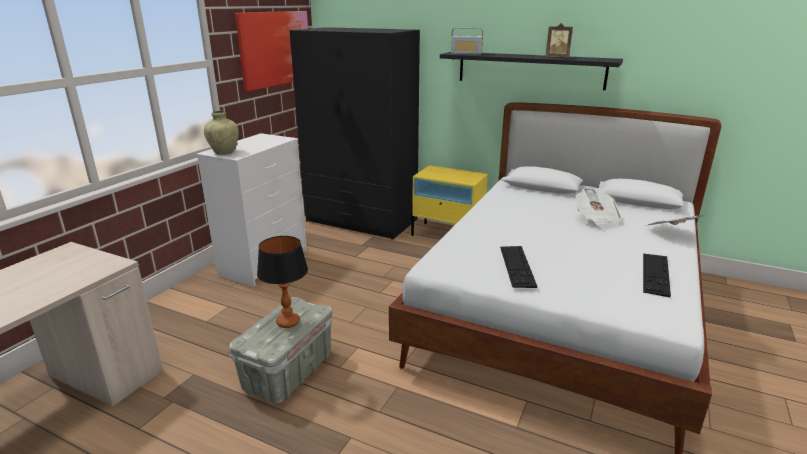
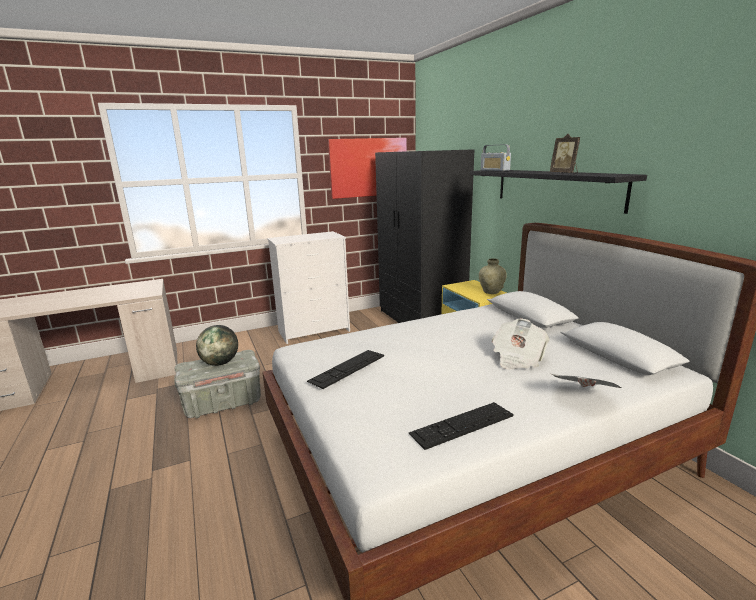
camera: 40 degrees right, 5 degrees down
beige vase [204,111,239,155] -> beige vase moved to [479,258,507,294]
table lamp [257,236,308,328] -> globe [196,325,238,366]

